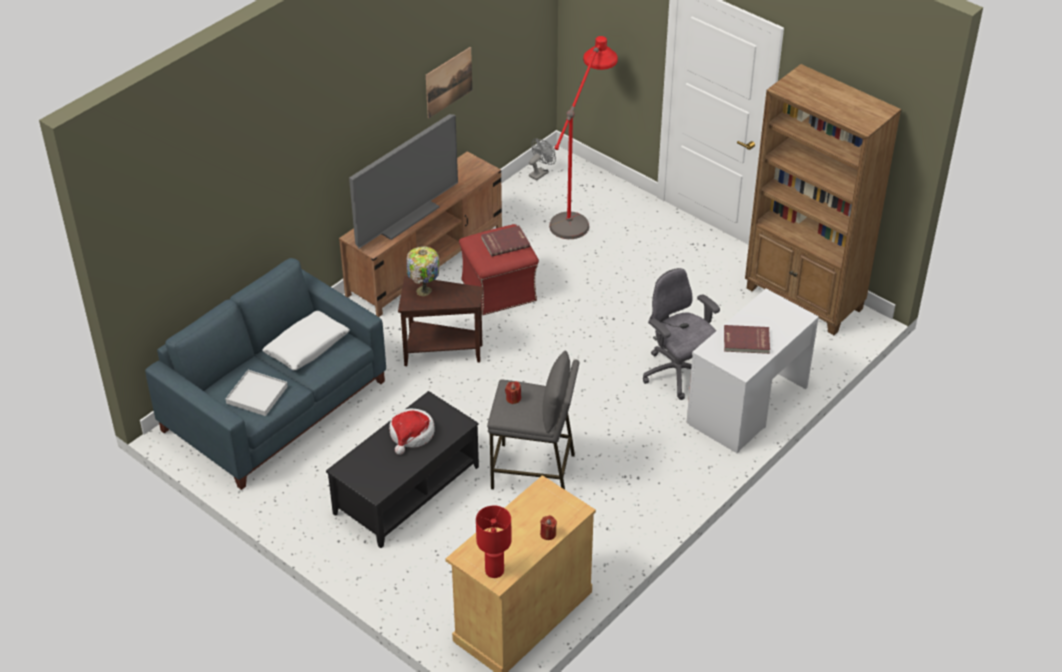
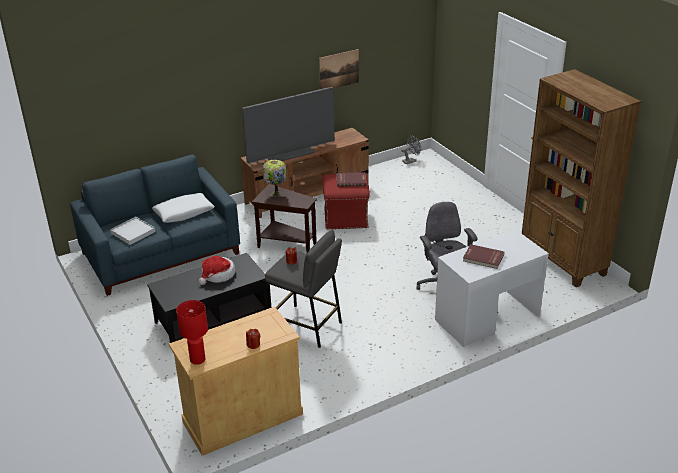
camera: 20 degrees right, 10 degrees down
red floor lamp [549,36,618,239] -> none

